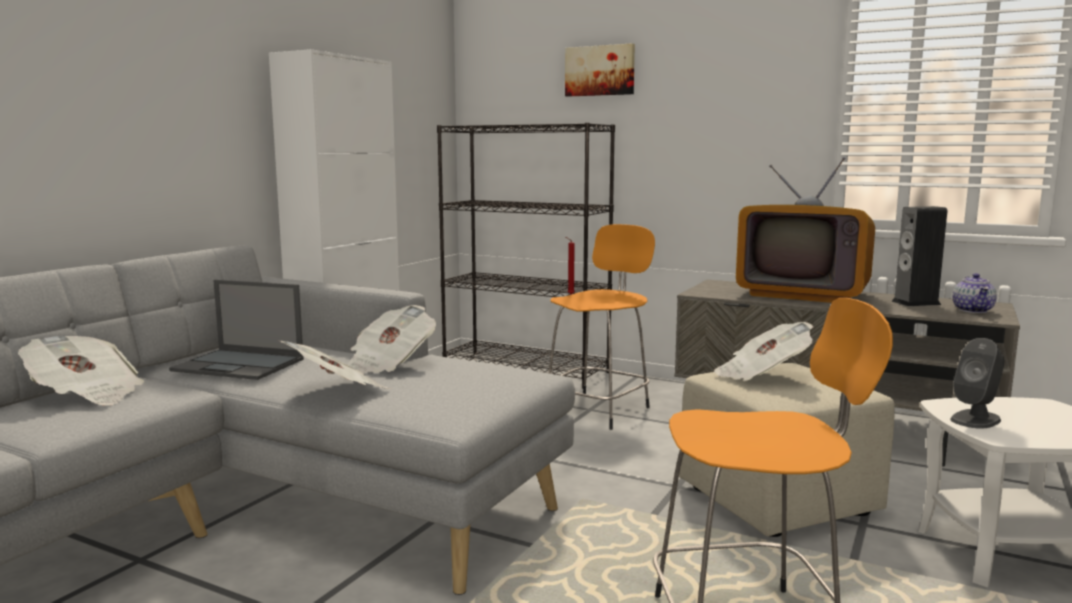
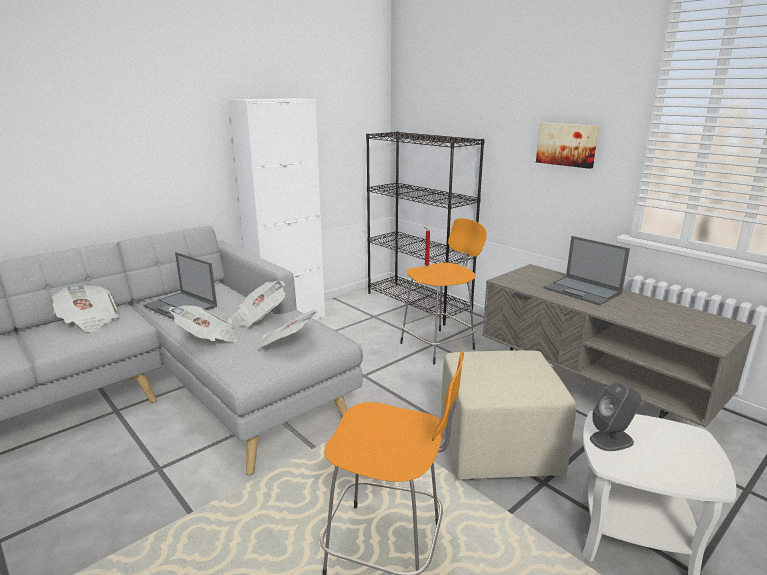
camera: 20 degrees right, 10 degrees up
picture [565,43,635,96] -> picture moved to [536,123,599,169]
newspaper [714,322,813,381] -> newspaper moved to [258,309,317,349]
television [736,157,875,303] -> laptop [543,236,630,305]
speaker [891,206,947,306] -> none
teapot [953,273,997,313] -> none

